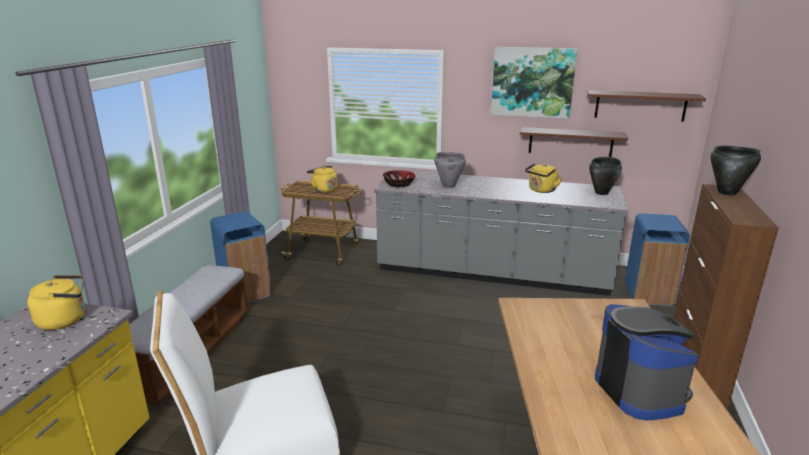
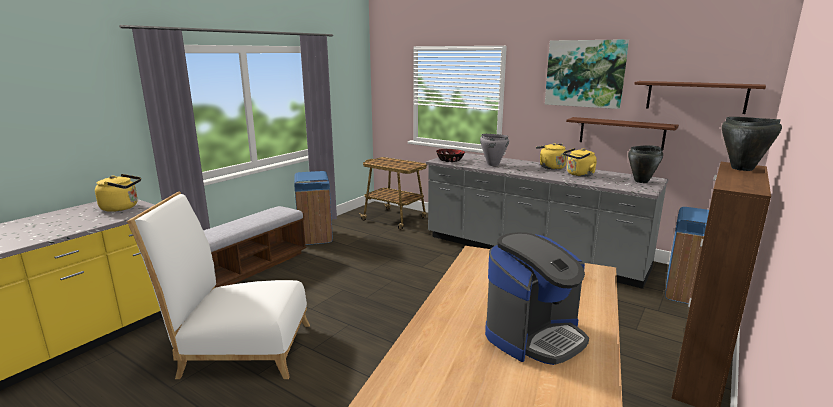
camera: 20 degrees right, 5 degrees down
yellow kettle [307,166,337,193] -> yellow kettle moved to [536,143,567,170]
coffee machine [595,304,698,421] -> coffee machine turned 45 degrees clockwise [485,232,589,365]

